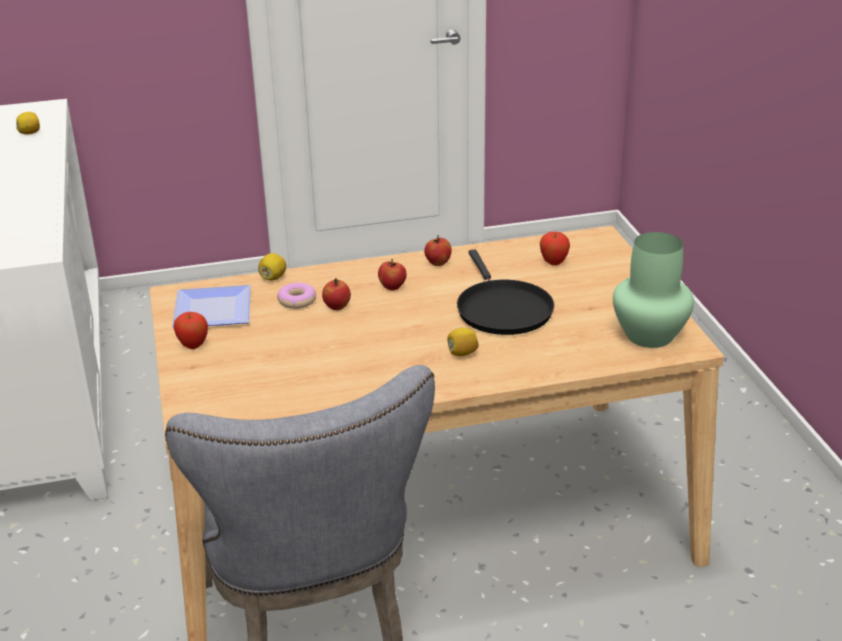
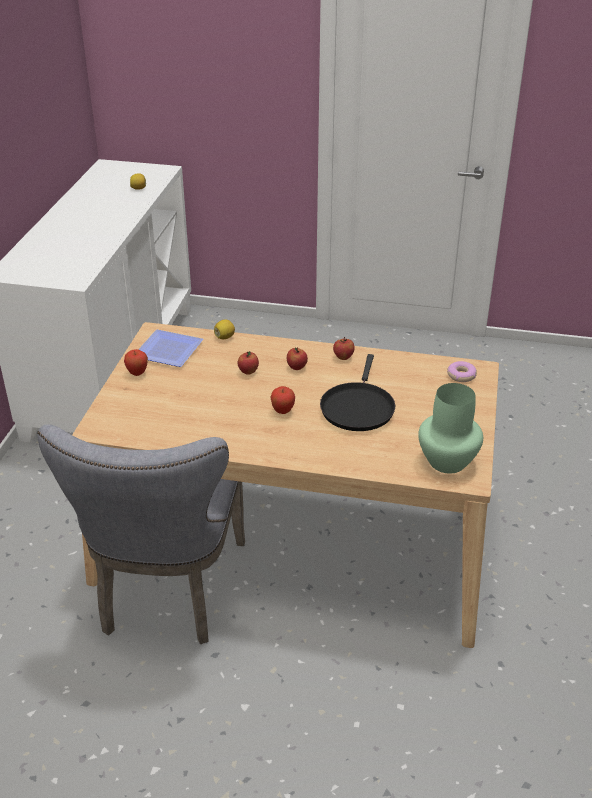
camera: 25 degrees right, 5 degrees up
donut [277,283,316,309] -> donut moved to [447,361,477,382]
lemon [447,328,479,356] -> none
apple [540,232,570,265] -> apple moved to [270,386,295,414]

